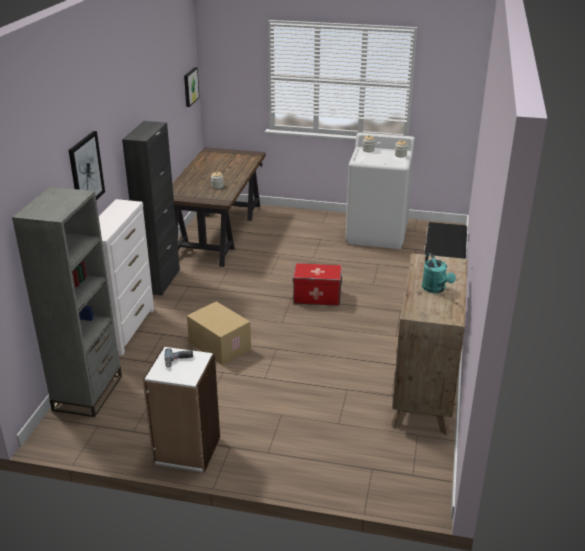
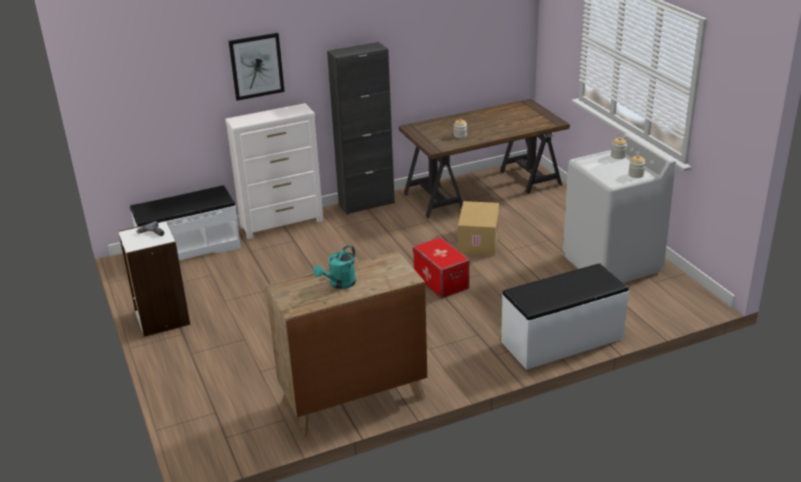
camera: 55 degrees right, 0 degrees up
grey bookcase [12,187,122,417] -> white bench [130,185,241,260]
picture [184,67,200,107] -> none
cardboard box [187,301,251,365] -> cardboard box moved to [458,201,499,256]

